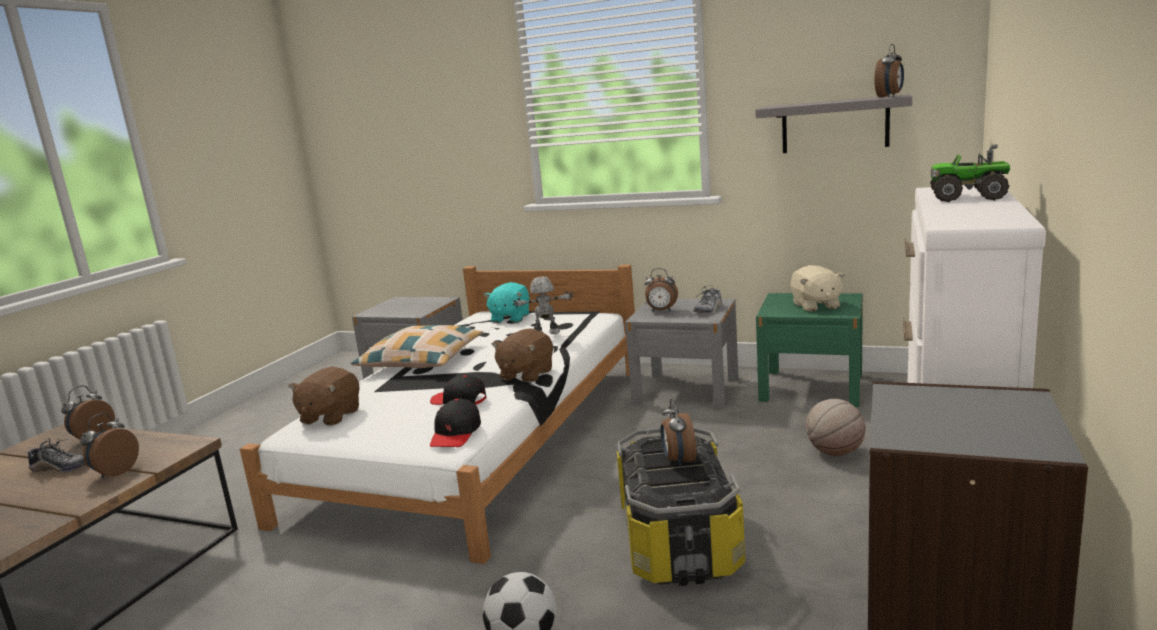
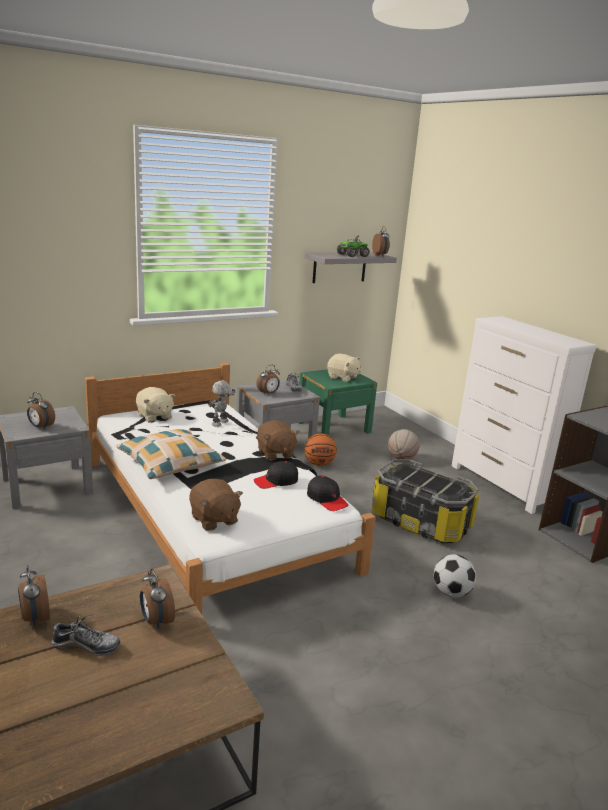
camera: 55 degrees left, 5 degrees up
shoe [28,438,86,473] -> shoe turned 45 degrees clockwise [52,615,120,656]
turquoise plush toy [483,282,530,323] -> beige plush toy [136,387,175,423]
alarm clock [660,399,696,467] -> alarm clock moved to [27,392,55,429]
toy truck [930,144,1010,202] -> toy truck moved to [337,235,370,257]
none -> basketball [304,433,337,466]

